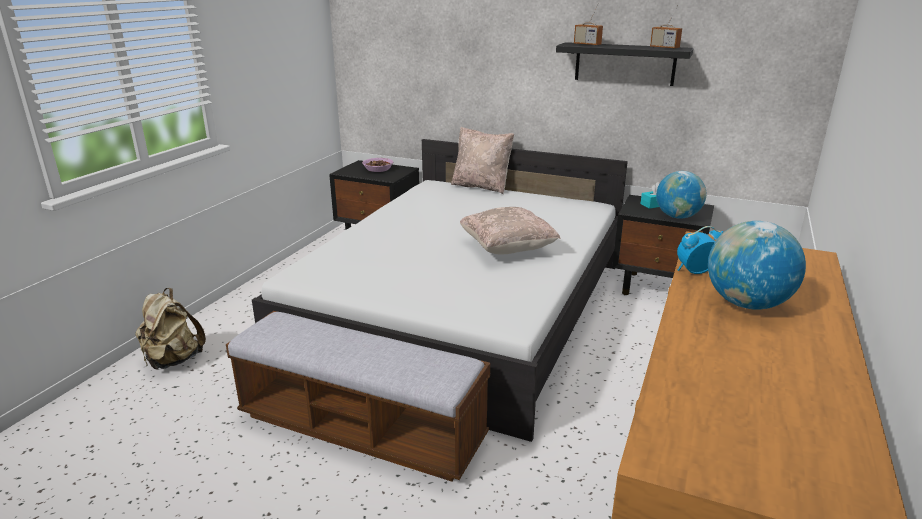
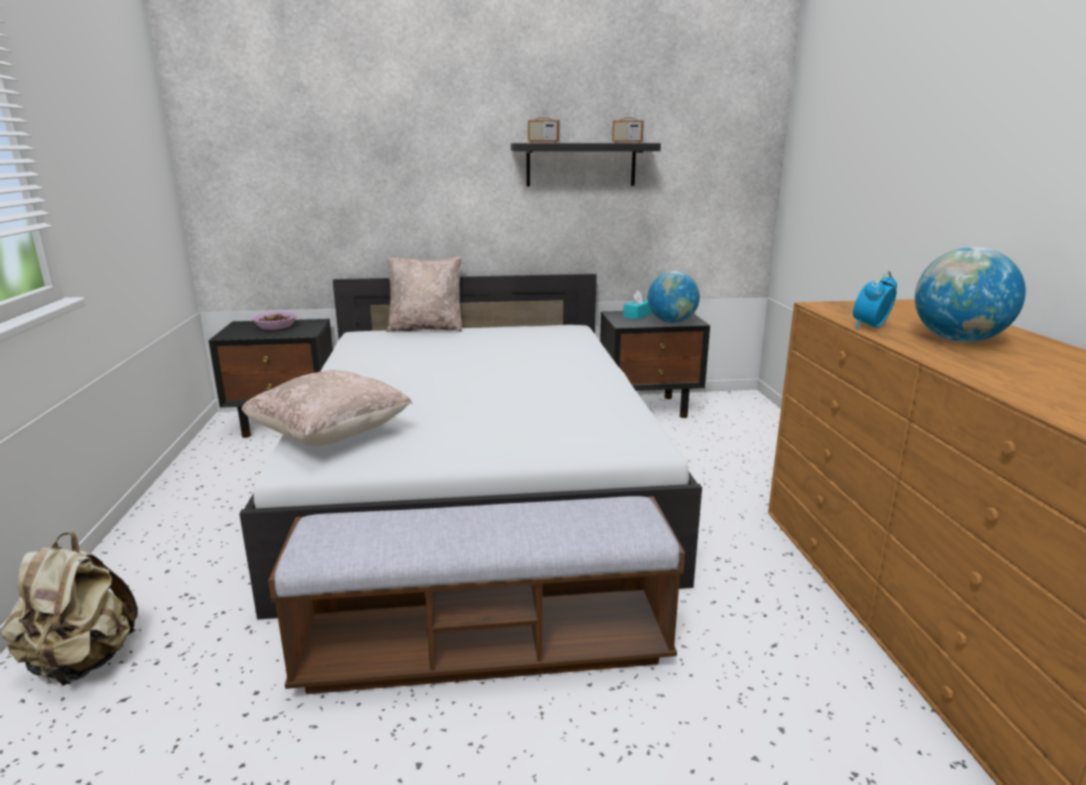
camera: 30 degrees left, 5 degrees down
beige pillow [460,207,561,254] -> beige pillow moved to [241,370,413,446]

